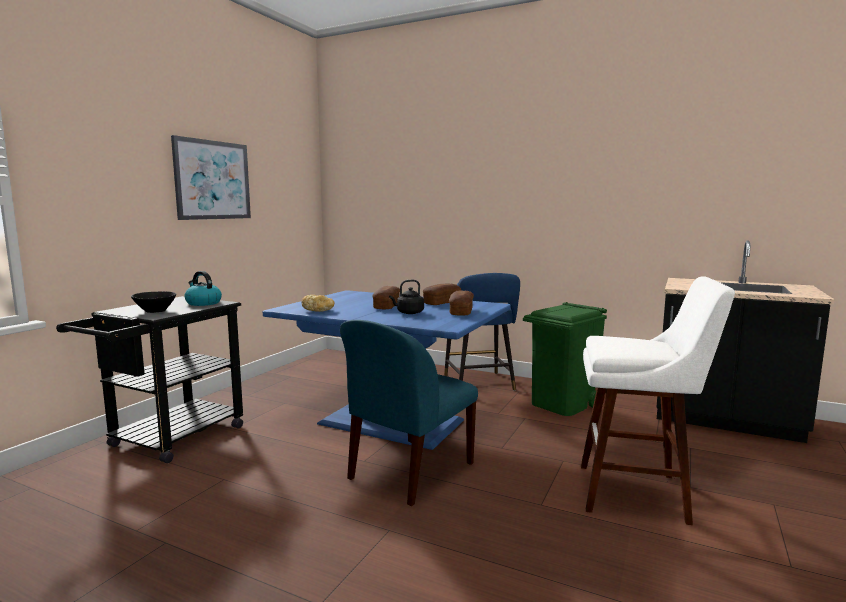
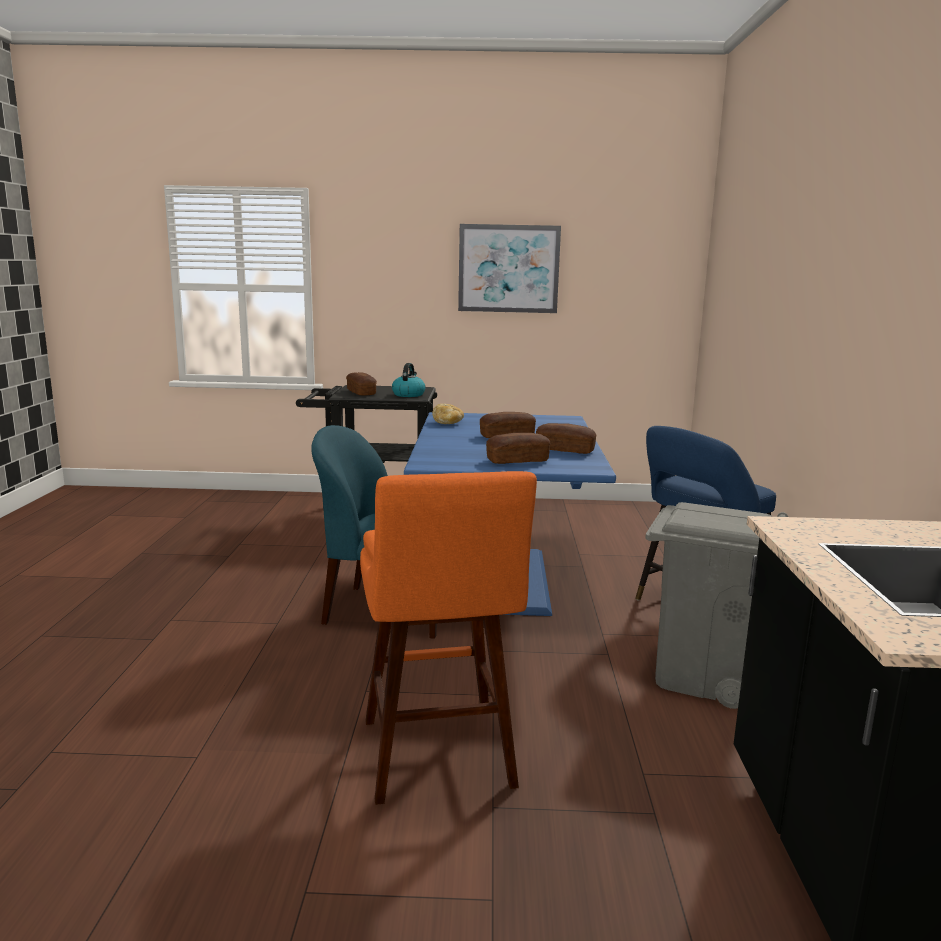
camera: 65 degrees right, 5 degrees up
black bowl [131,291,176,313] -> bread [346,372,377,395]
black kettle [389,280,424,314] -> none
green trash can [523,302,607,416] -> grey trash can [645,502,788,709]
white stool [581,276,735,525] -> orange stool [360,471,537,805]

